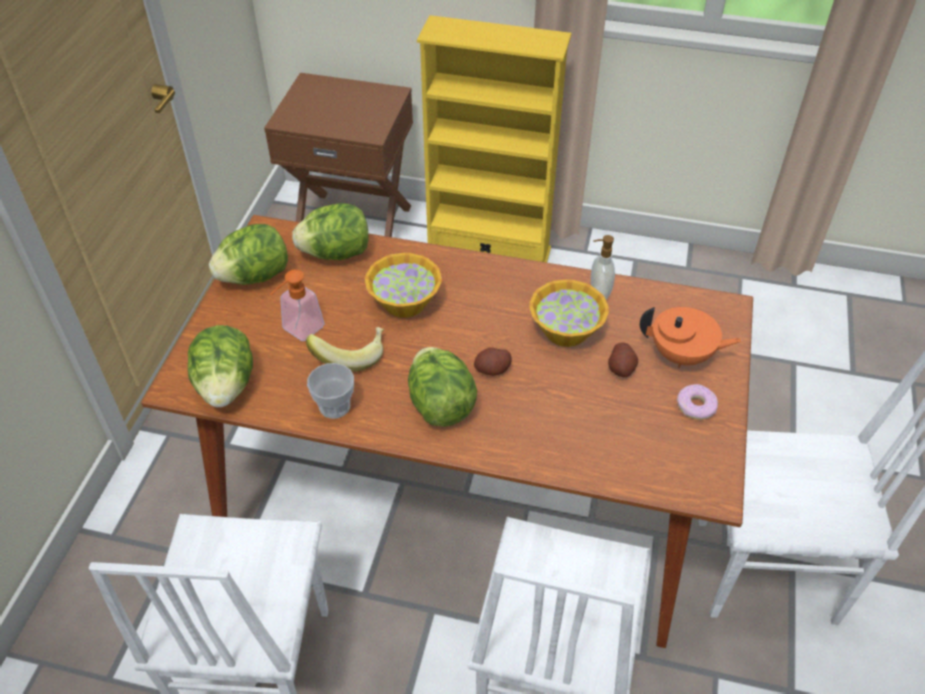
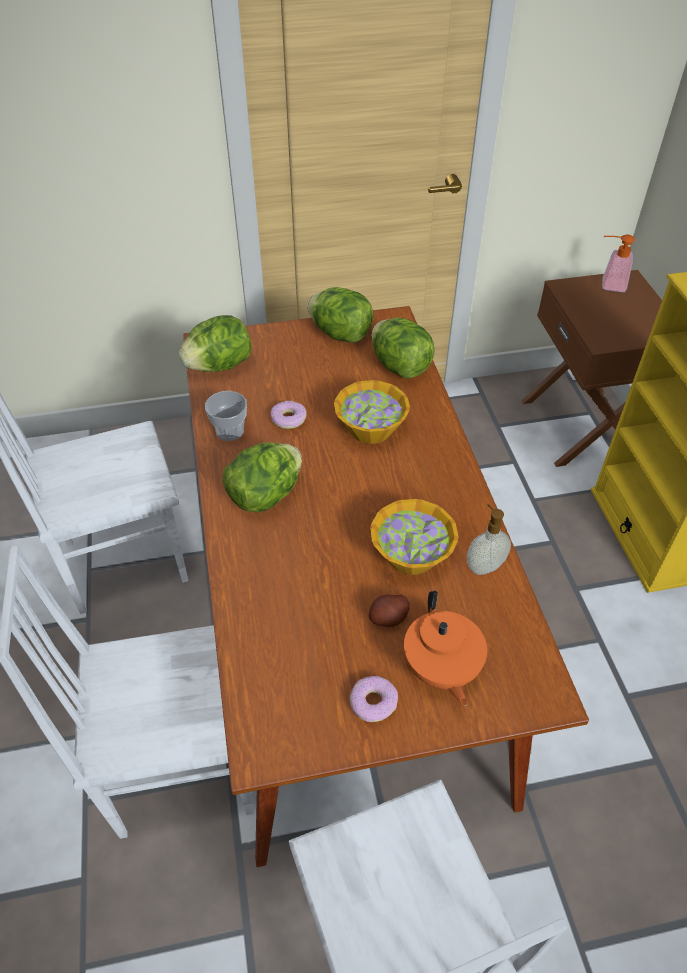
camera: 65 degrees right, 0 degrees up
soap dispenser [270,269,325,341] -> soap dispenser moved to [602,235,635,292]
banana [306,327,384,371] -> donut [270,401,307,429]
potato [474,347,512,376] -> none

